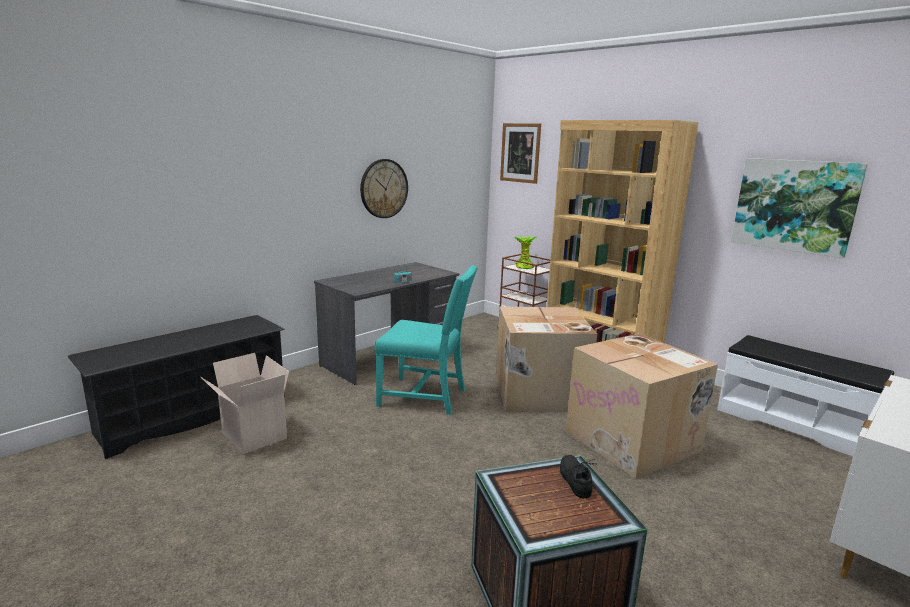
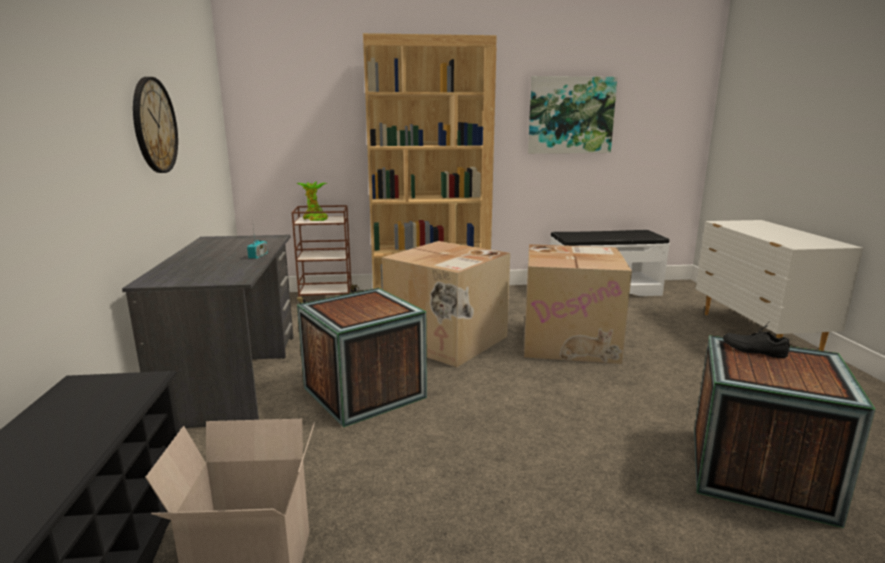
camera: 50 degrees left, 0 degrees up
turquoise chair [374,265,478,415] -> crate [297,288,427,427]
picture [500,123,541,184] -> none

